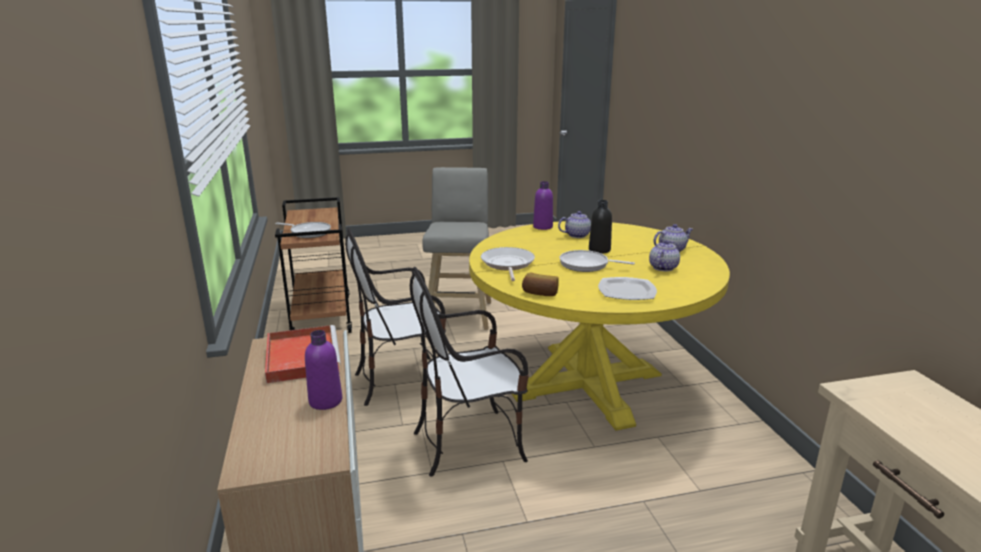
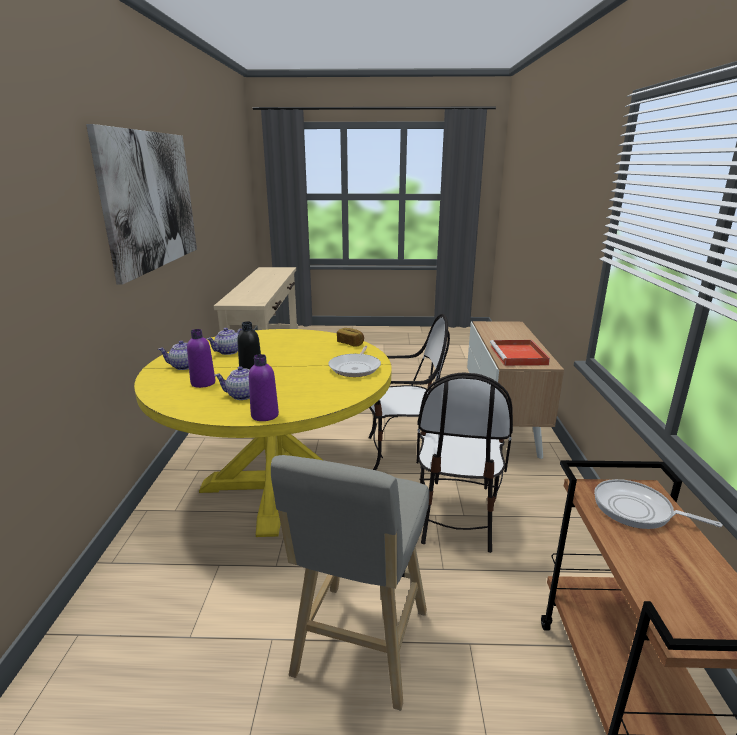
camera: 165 degrees left, 0 degrees up
purple bottle [305,330,342,410] -> purple bottle moved to [187,329,215,388]
chair [345,227,446,406] -> chair turned 105 degrees clockwise [416,372,513,553]
frying pan [560,250,635,272] -> none
plate [598,277,657,300] -> none
none -> picture [86,124,197,285]

